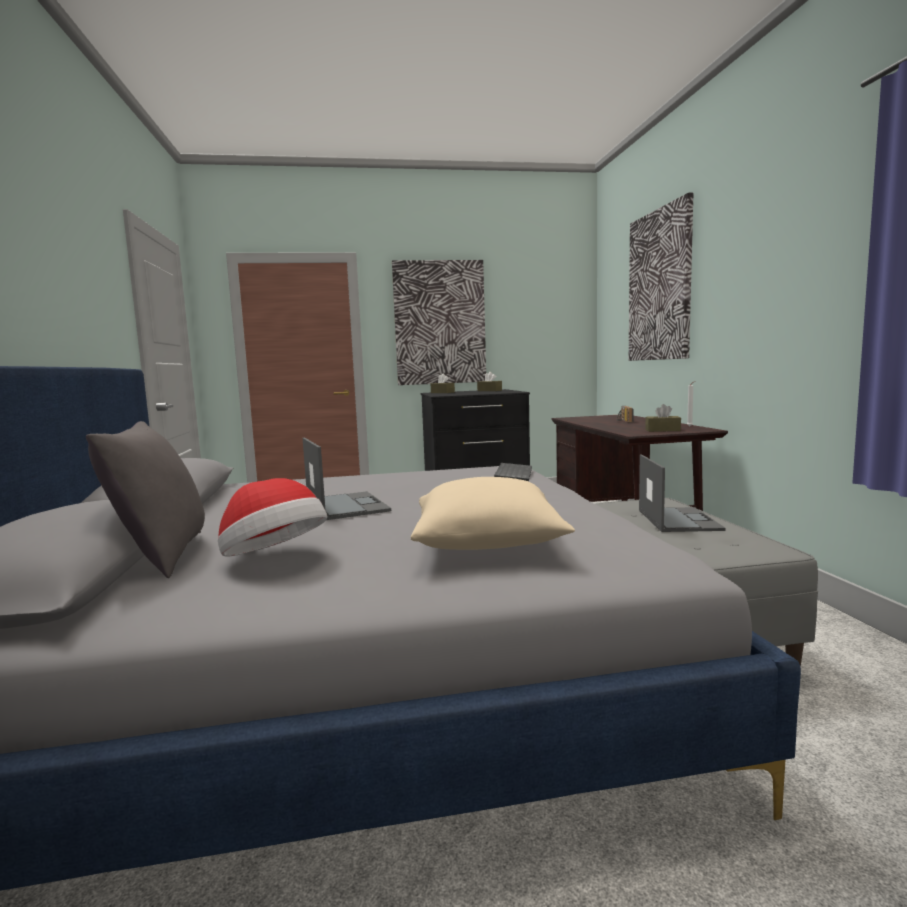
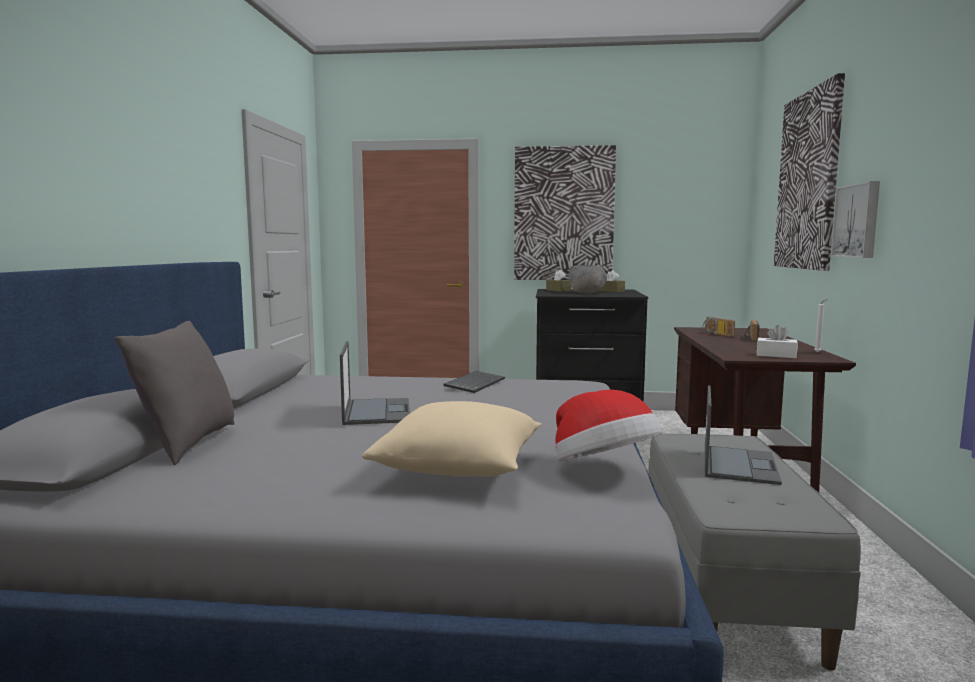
camera: 15 degrees right, 0 degrees up
hat [218,478,327,557] -> hat moved to [555,390,662,460]
keyboard [494,463,532,481] -> keyboard moved to [443,371,505,393]
brown tissue box [645,404,681,432] -> white tissue box [757,325,798,358]
none -> grey bowl [569,265,606,294]
none -> radio [702,317,735,337]
none -> picture [831,181,880,258]

